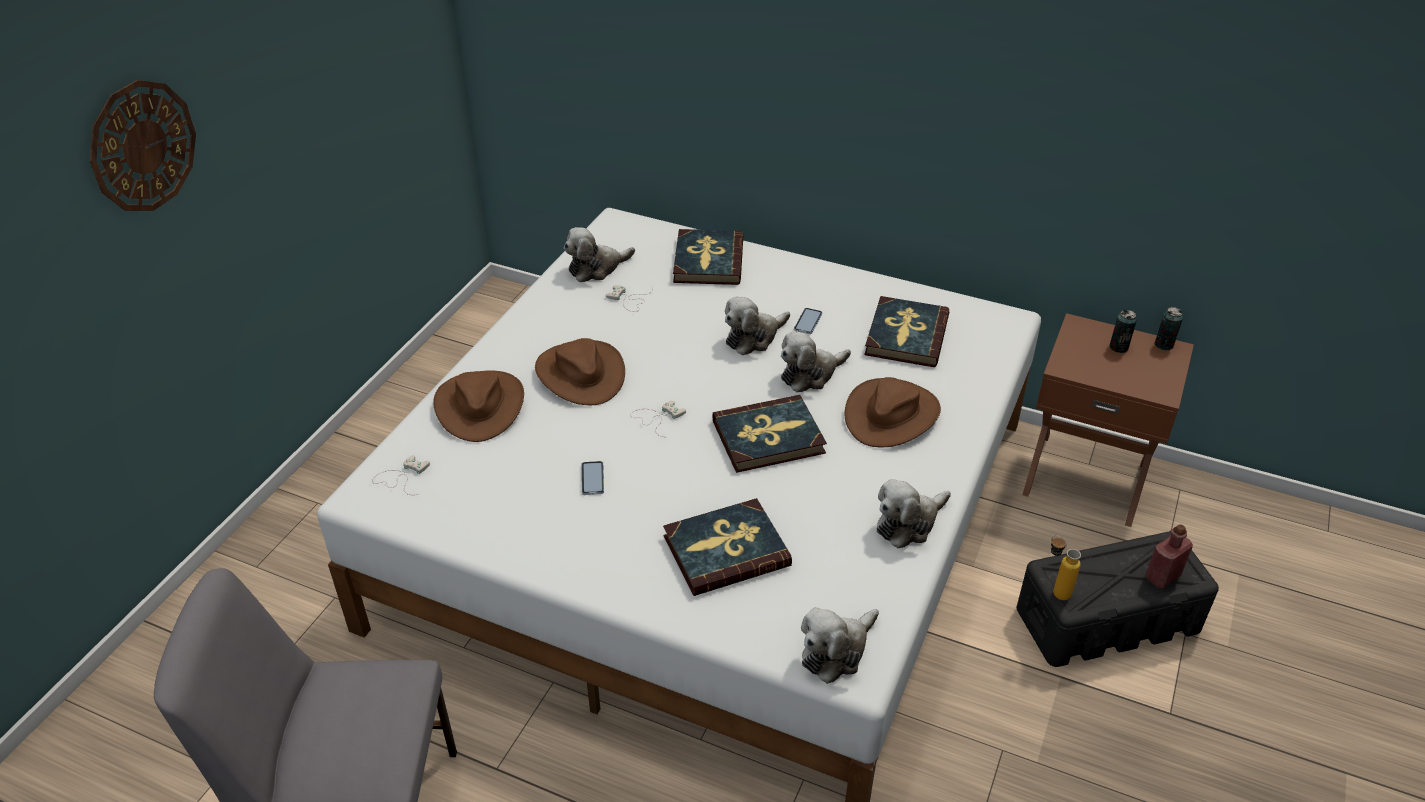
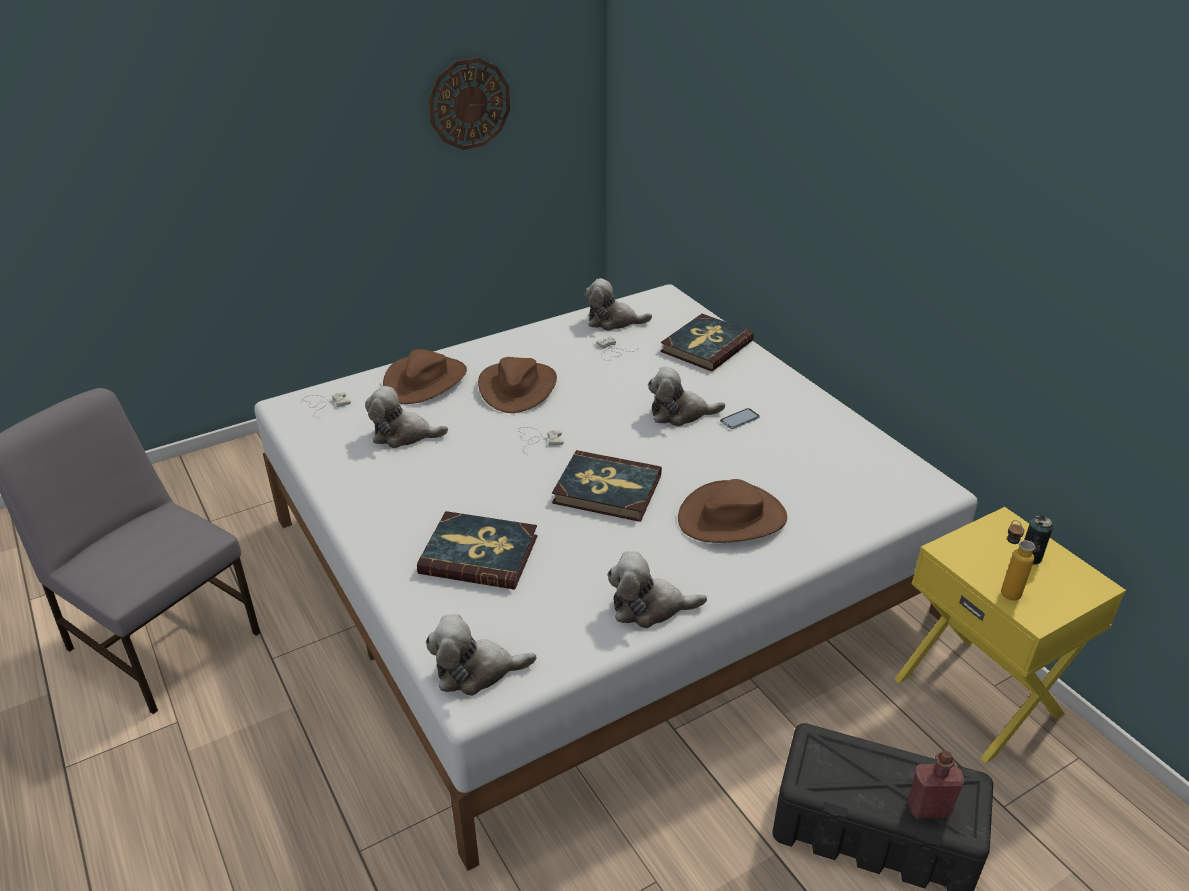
camera: 35 degrees right, 5 degrees down
wall clock [90,80,196,211] -> wall clock moved to [428,58,510,150]
phone [582,461,604,495] -> none
plush toy [781,331,851,392] -> plush toy moved to [365,386,448,448]
book [864,296,949,367] -> none
brown nightstand [1023,313,1194,527] -> yellow nightstand [894,507,1126,764]
bottle [1051,536,1081,600] -> bottle moved to [1001,520,1035,600]
can [1155,307,1183,350] -> none

